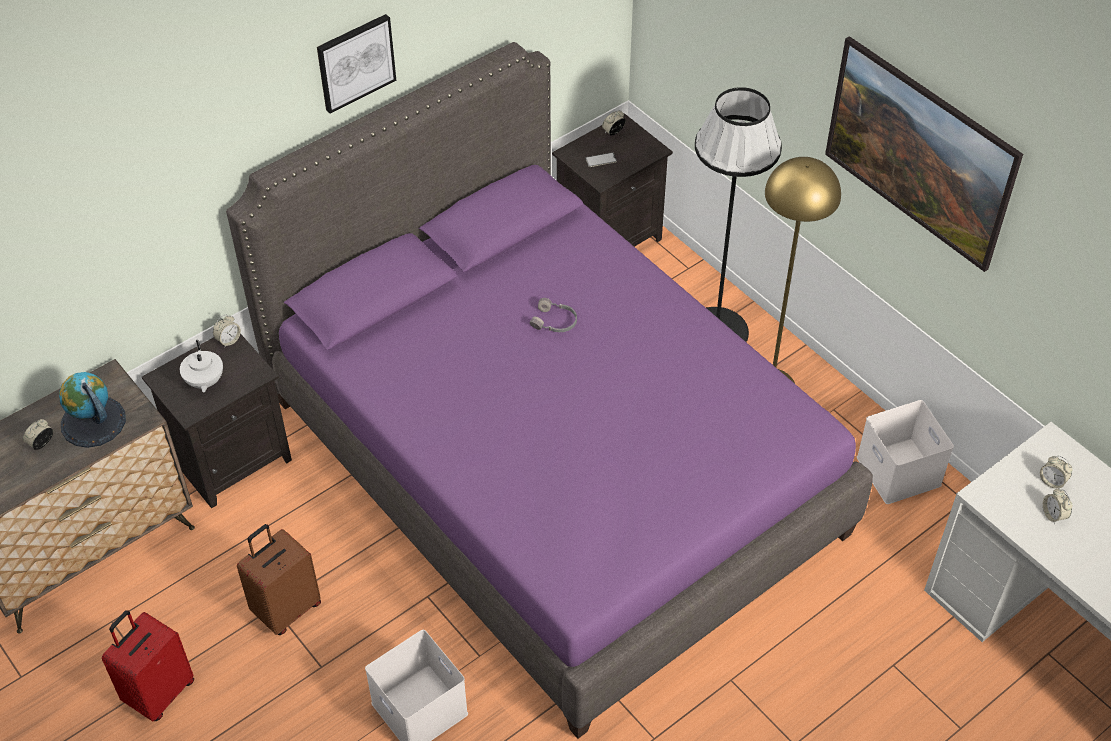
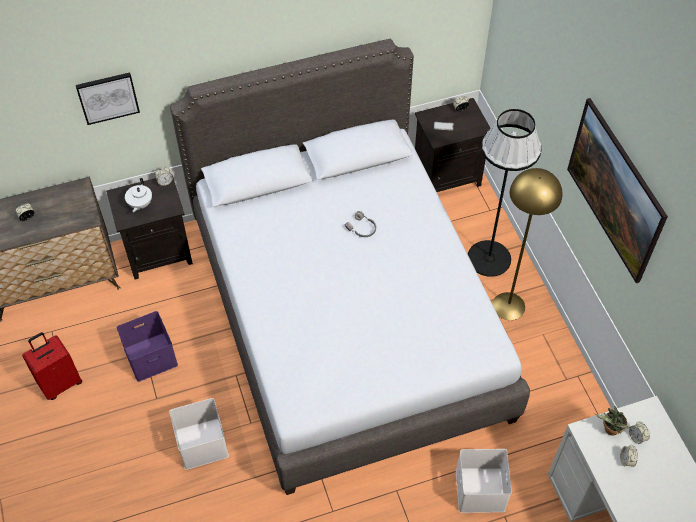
camera: 20 degrees right, 5 degrees up
globe [59,372,126,448] -> none
purple bed [226,42,873,739] -> grey bed [170,39,530,495]
brown suitcase [237,524,321,635] -> purple storage box [116,311,178,382]
picture [317,14,396,113] -> picture moved to [76,72,140,125]
white storage box [857,400,954,504] -> white storage box moved to [456,449,512,513]
none -> potted plant [594,406,631,436]

